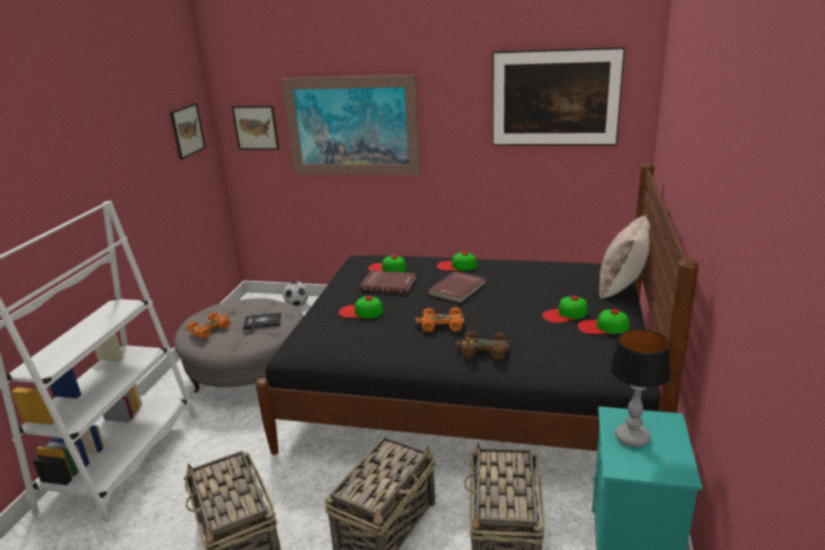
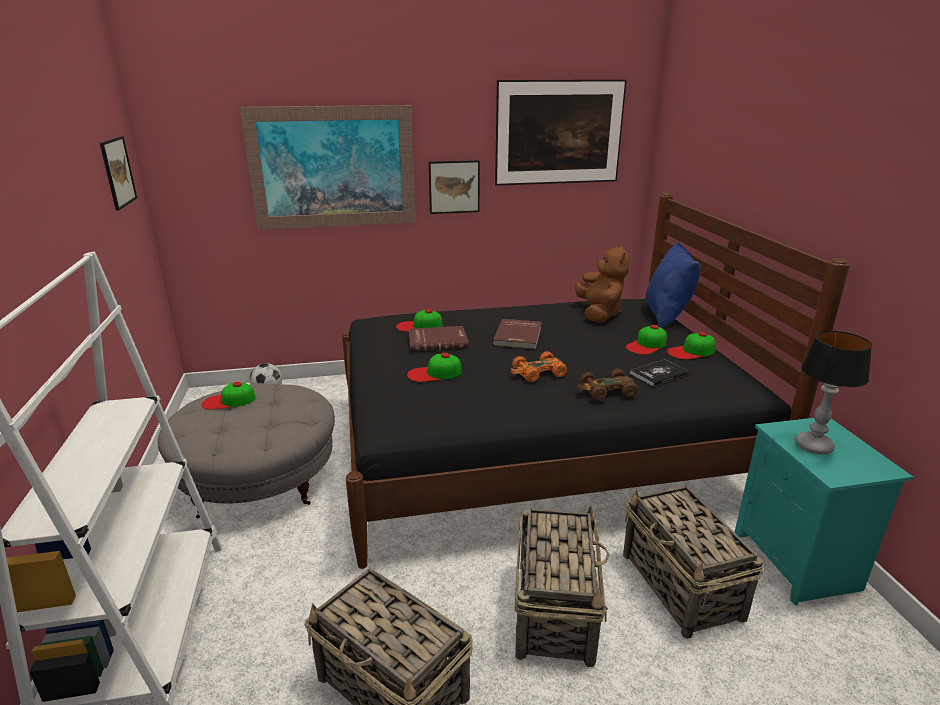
camera: 25 degrees left, 0 degrees up
orange toy car [187,312,230,339] -> none
picture [232,106,279,150] -> picture moved to [429,160,480,214]
book [243,312,282,330] -> book moved to [630,359,689,386]
cap [437,251,477,271] -> cap moved to [202,382,255,410]
beige pillow [599,215,650,299] -> blue pillow [645,242,701,328]
none -> brown plush toy [575,245,630,323]

